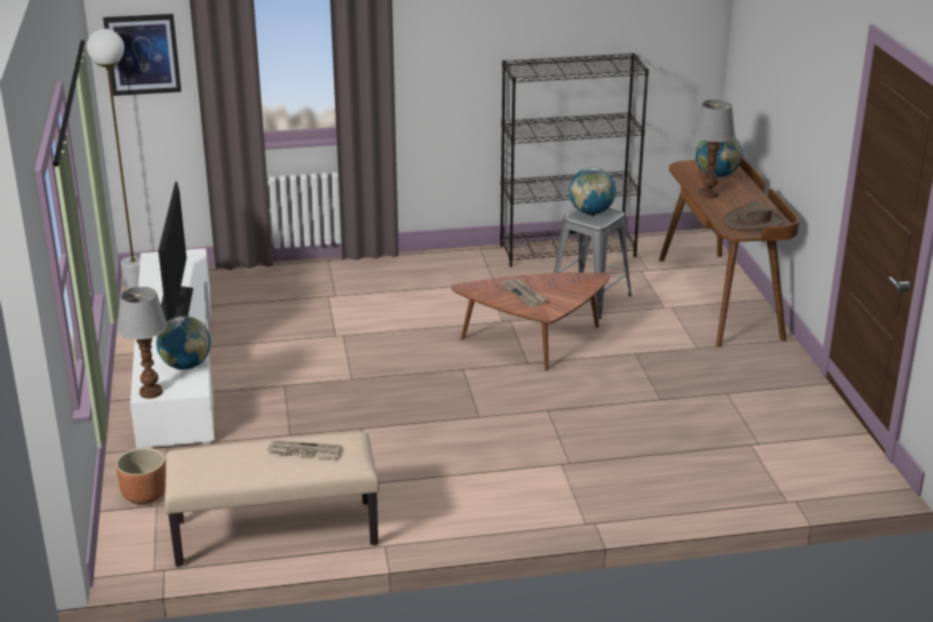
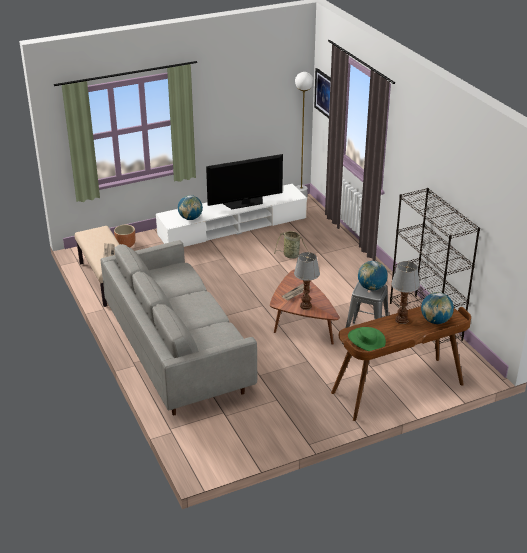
camera: 75 degrees right, 5 degrees up
table lamp [117,287,168,399] -> table lamp moved to [294,252,320,310]
brown hat [724,201,785,231] -> green hat [348,327,386,351]
none -> grey sofa [101,240,257,416]
none -> basket [274,231,309,259]

